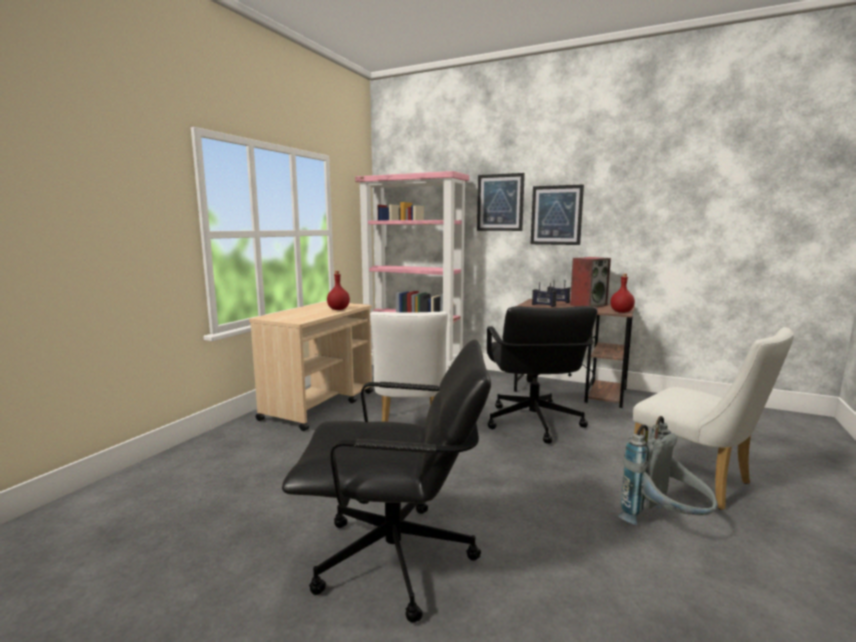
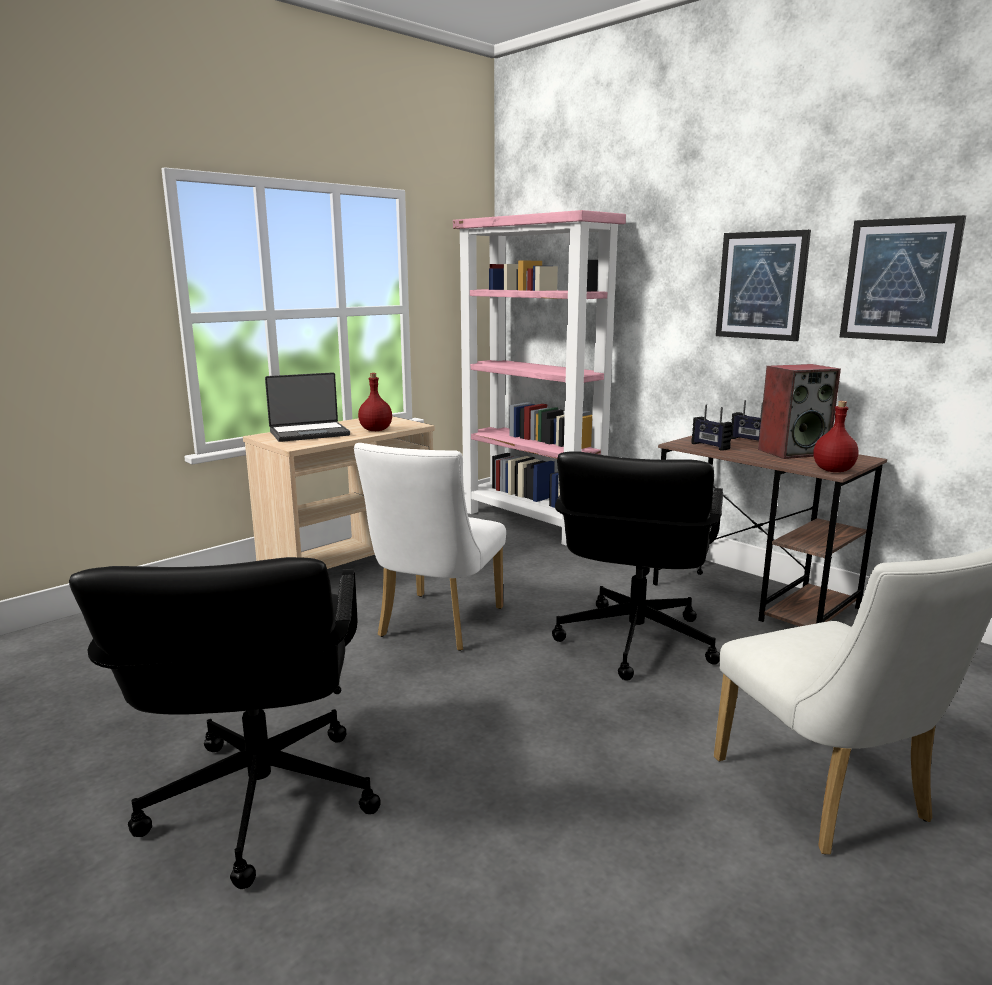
camera: 20 degrees right, 5 degrees up
black office chair [282,339,491,623] -> black office chair turned 60 degrees clockwise [69,557,381,889]
picture [477,173,525,231] -> picture moved to [840,215,966,343]
grey backpack [618,416,718,525] -> none
none -> laptop [265,372,350,442]

